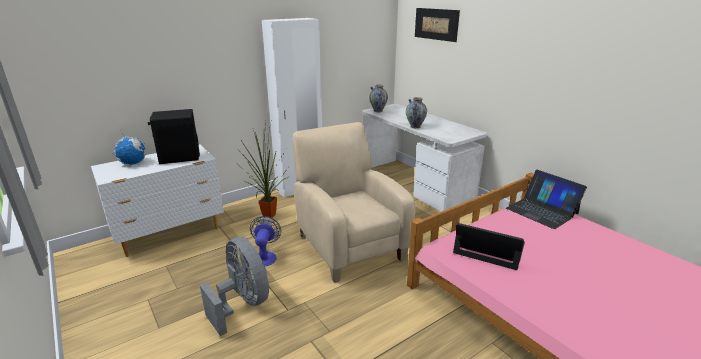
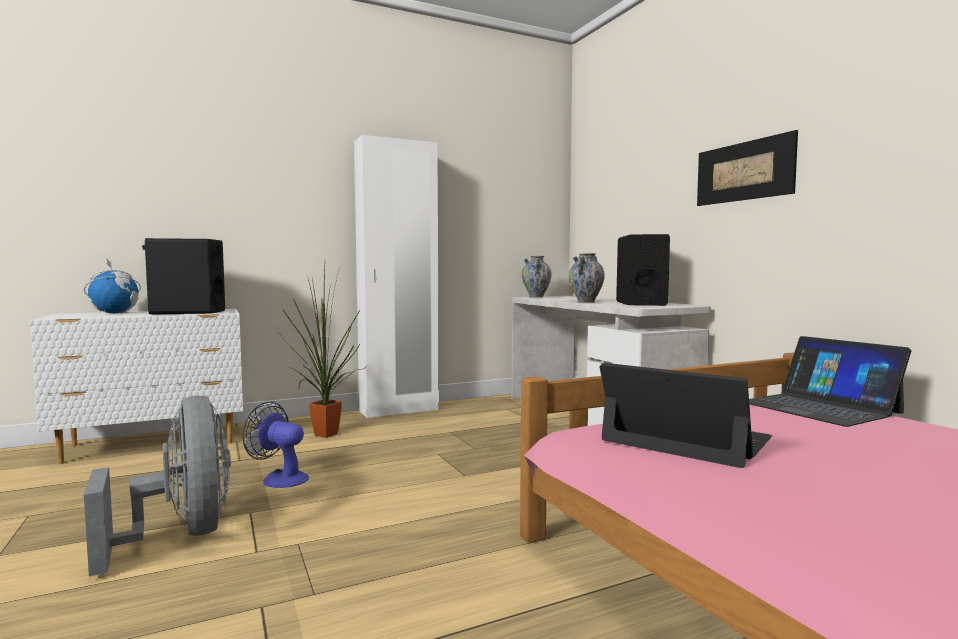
camera: 10 degrees right, 20 degrees down
fan [250,216,281,266] -> fan turned 75 degrees counterclockwise [242,401,309,488]
beige armchair [292,122,415,283] -> none
picture [415,8,460,42] -> picture moved to [697,130,798,206]
none -> black speaker [616,234,670,306]

